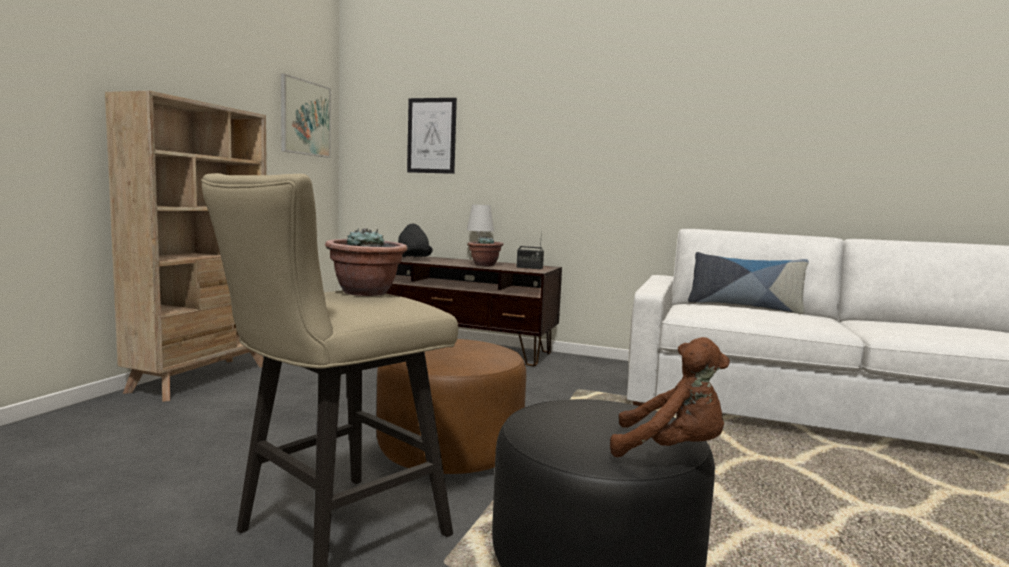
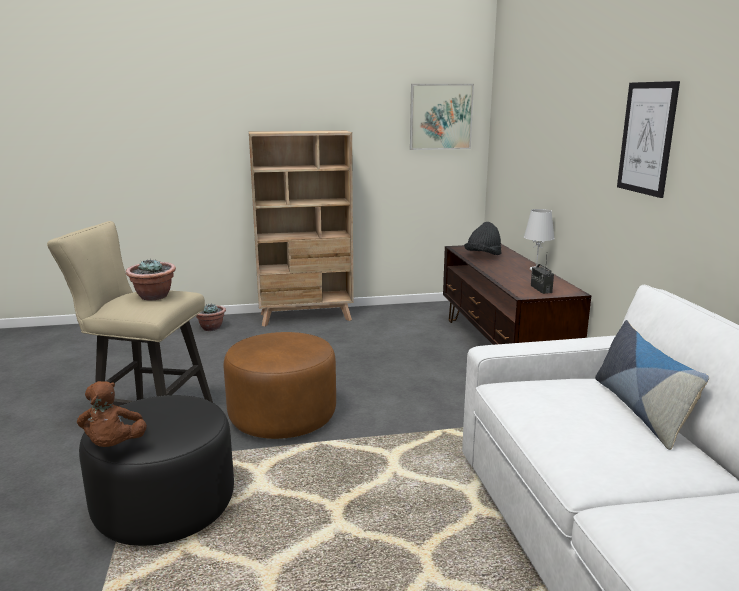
camera: 60 degrees right, 10 degrees up
picture [407,98,457,174] -> picture moved to [617,81,680,198]
potted plant [467,236,503,266] -> potted plant moved to [196,303,226,331]

